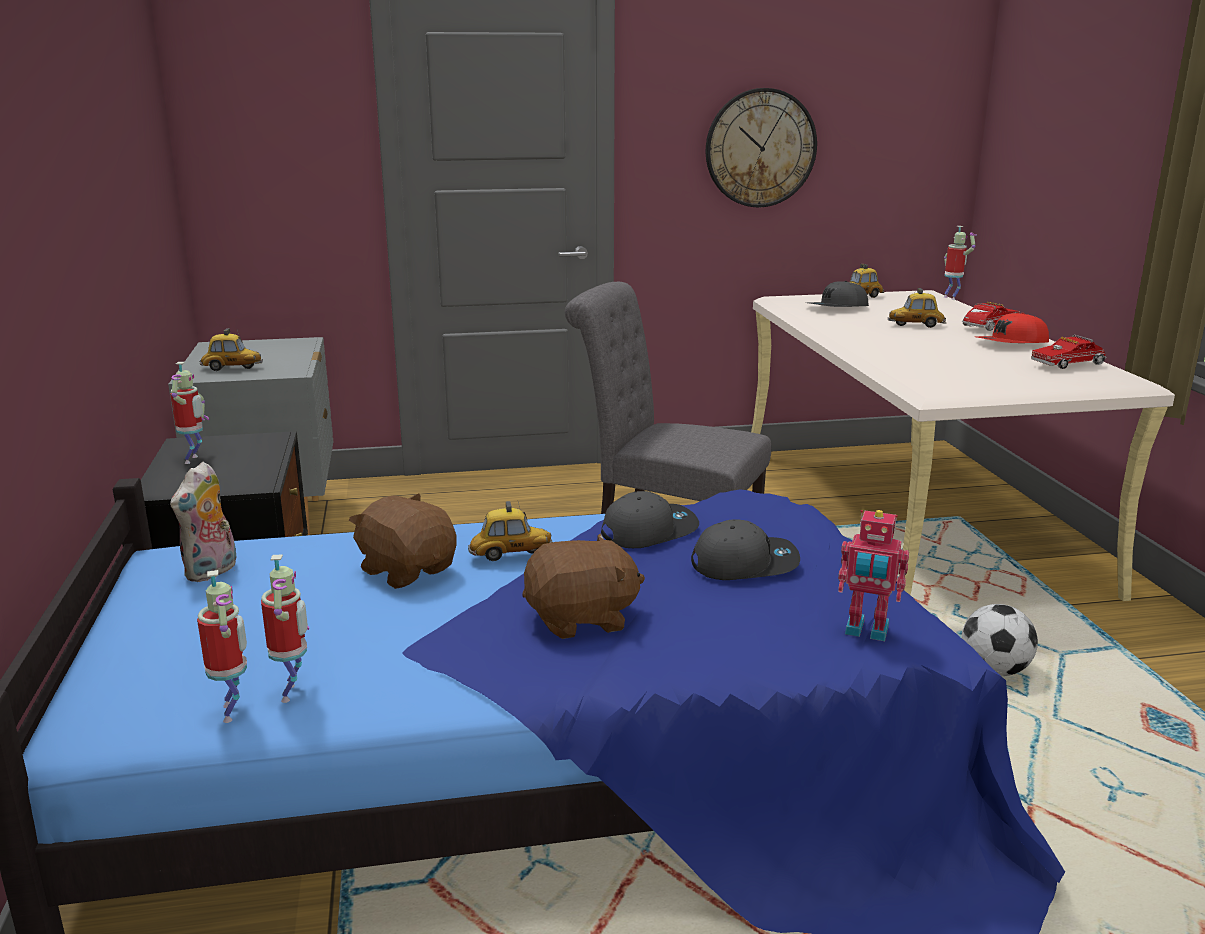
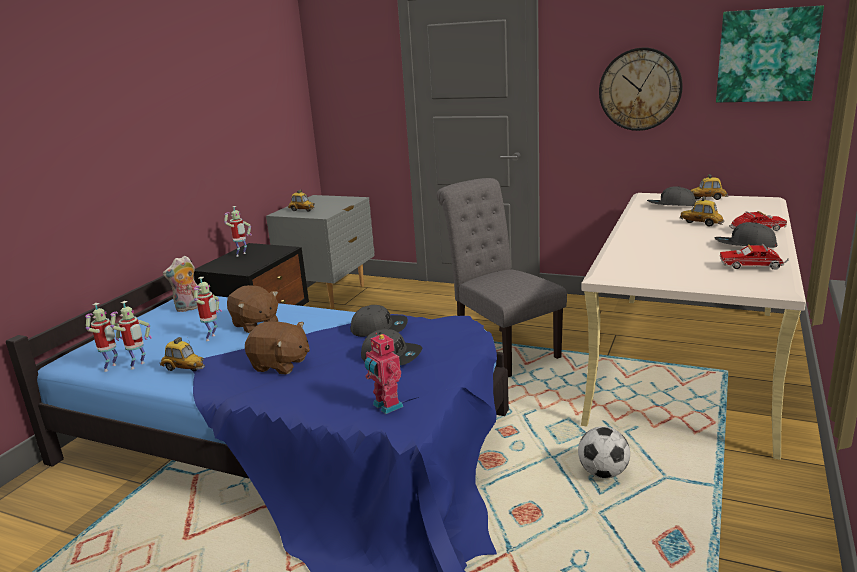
camera: 35 degrees right, 0 degrees up
brown plush toy [349,494,457,589] -> brown plush toy turned 150 degrees clockwise [227,285,278,333]
toy car [468,501,552,561] -> toy car moved to [160,337,205,371]
toy robot [944,226,977,300] -> toy robot moved to [194,277,222,341]
red cap [976,313,1049,343] -> grey cap [715,222,777,248]
none -> picture [716,6,824,102]

